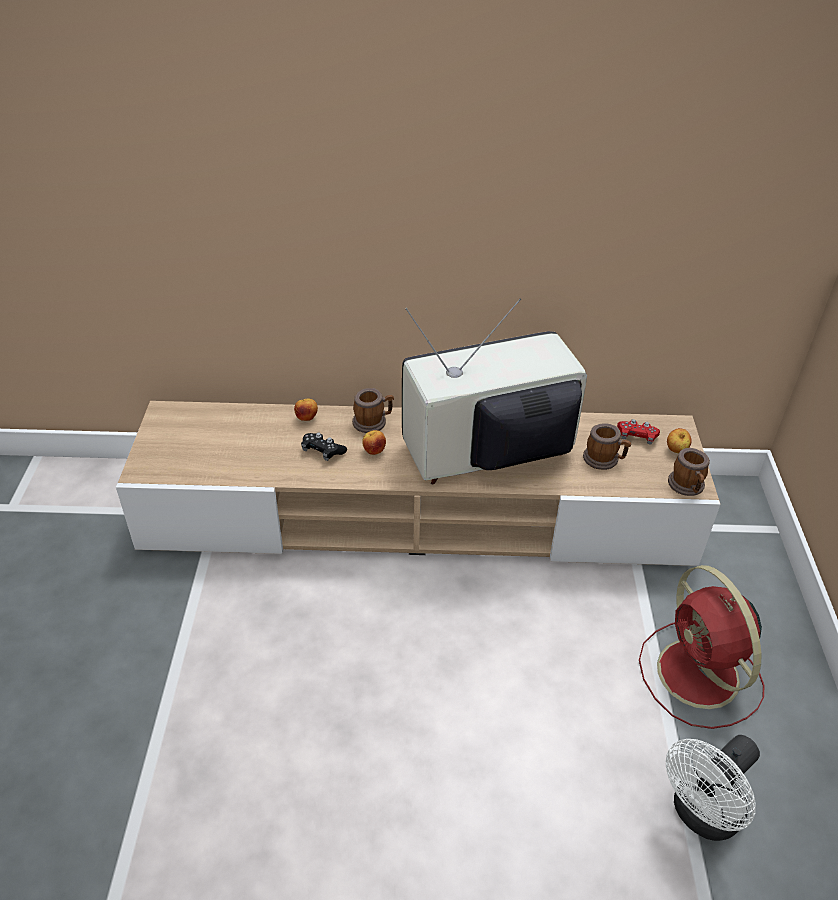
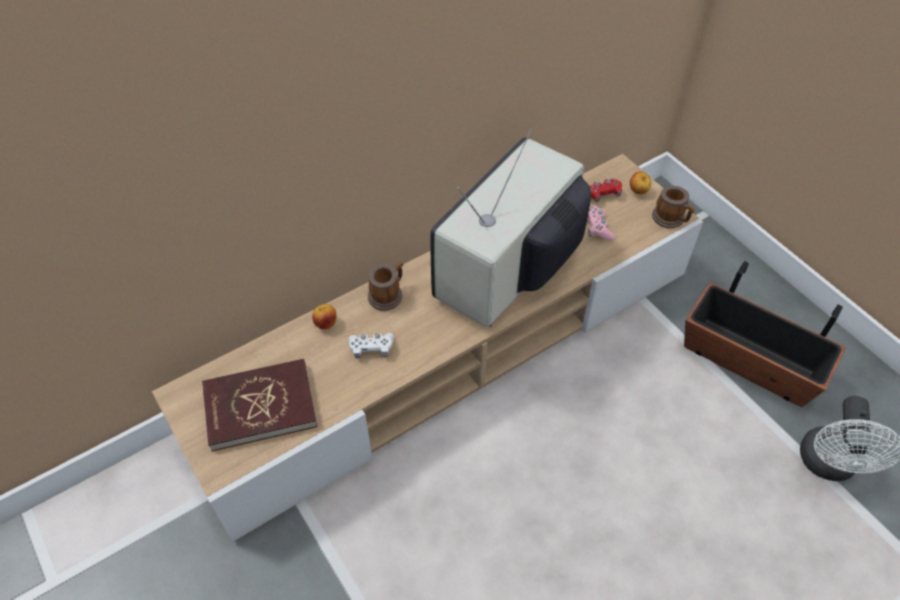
camera: 35 degrees left, 10 degrees up
black game controller [301,433,347,461] -> white game controller [349,333,394,358]
apple [362,430,386,455] -> none
mug [583,423,631,470] -> pink game controller [587,206,615,240]
red fan [639,565,764,729] -> planter [684,261,846,407]
none -> red book [202,359,317,452]

